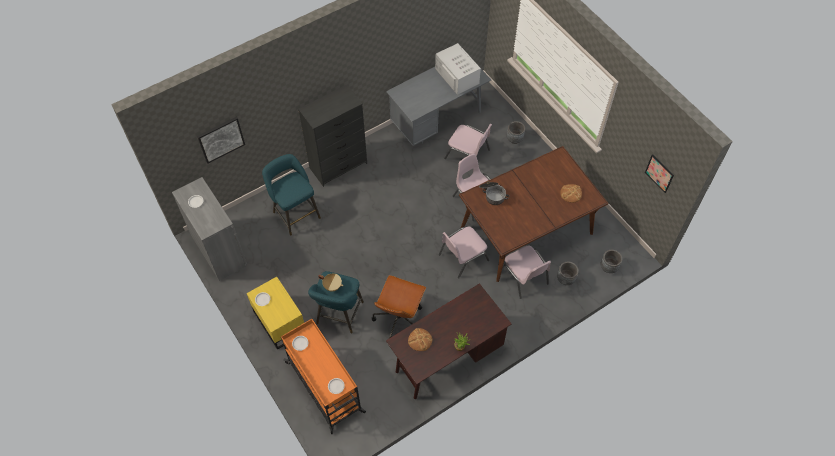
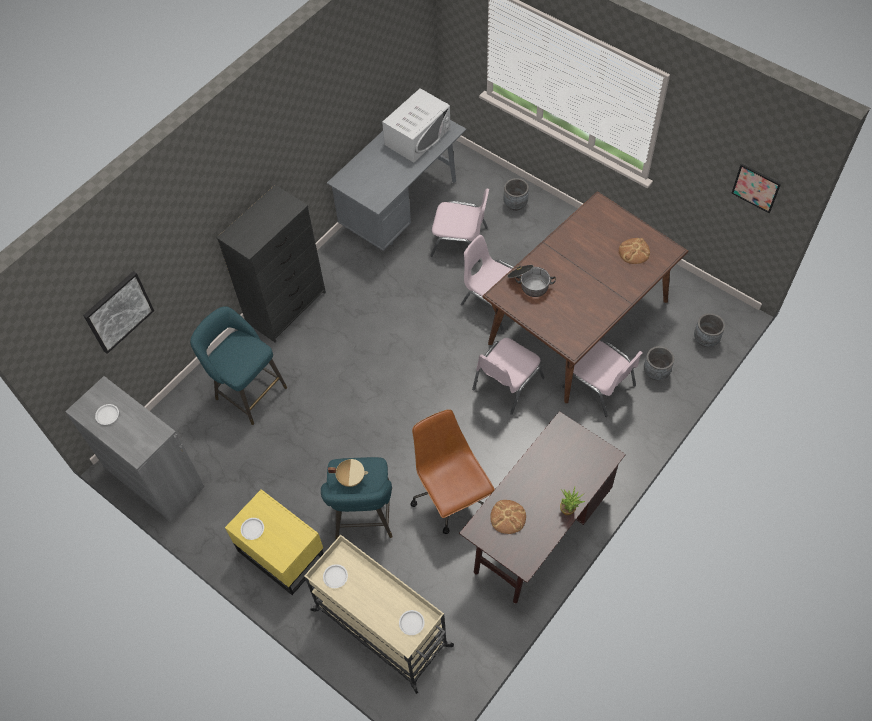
camera: 15 degrees left, 0 degrees up
orange cart [281,319,366,434] -> beige cart [304,535,454,694]
brown office chair [372,275,426,338] -> brown office chair turned 150 degrees clockwise [410,409,495,534]
white microwave [435,43,481,95] -> white microwave turned 90 degrees clockwise [382,88,451,163]

